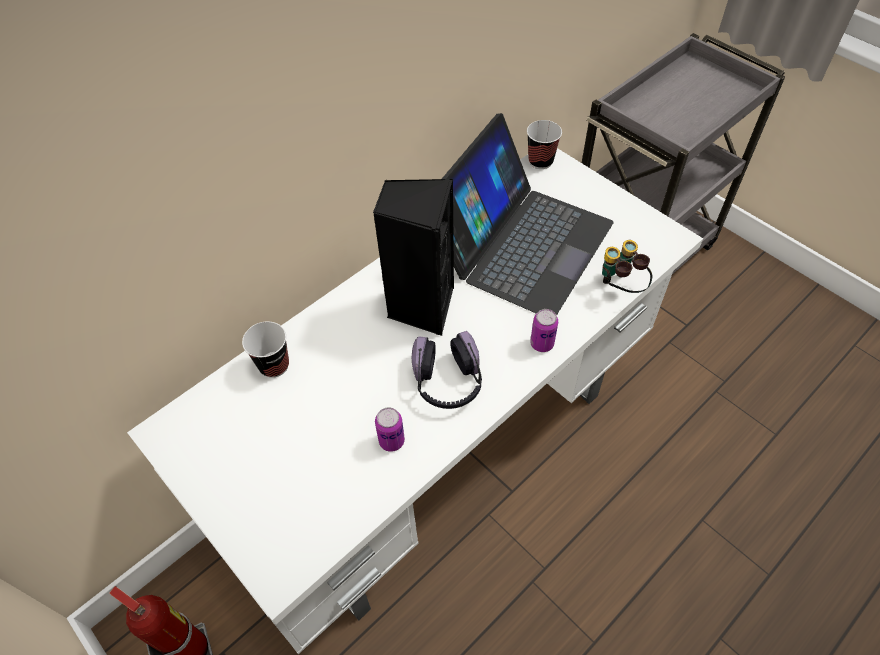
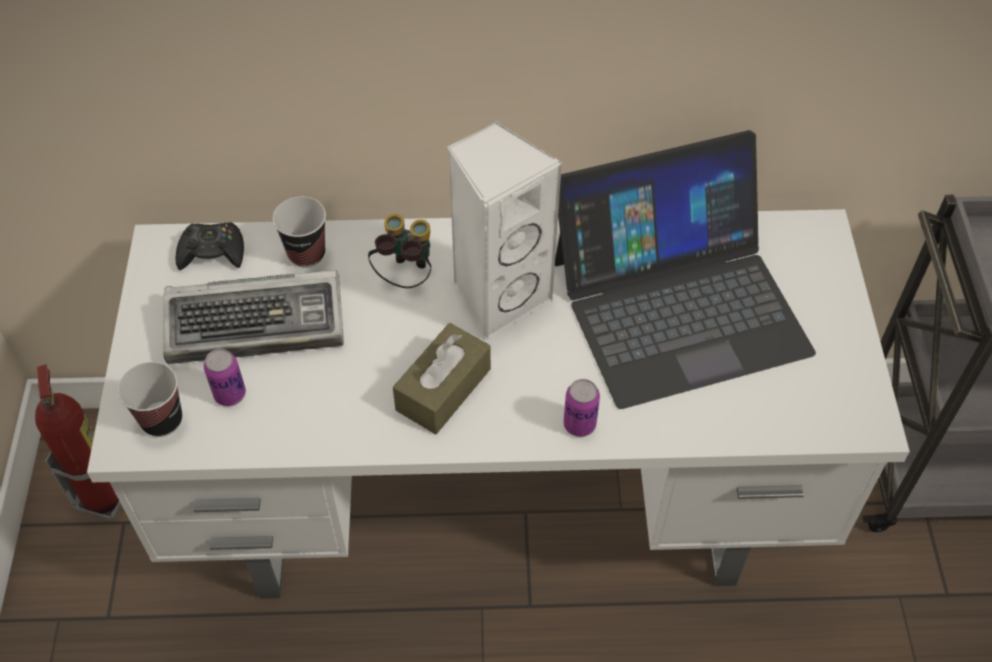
camera: 40 degrees right, 0 degrees up
black speaker [373,178,454,336] -> white speaker [448,121,563,340]
can [375,407,405,452] -> can moved to [204,349,246,406]
headphones [412,331,482,409] -> brown tissue box [393,323,491,434]
cup [527,120,562,169] -> cup moved to [118,362,182,437]
binoculars [602,240,652,293] -> binoculars moved to [368,214,431,288]
none -> keyboard [163,270,344,364]
none -> black game controller [176,222,244,270]

